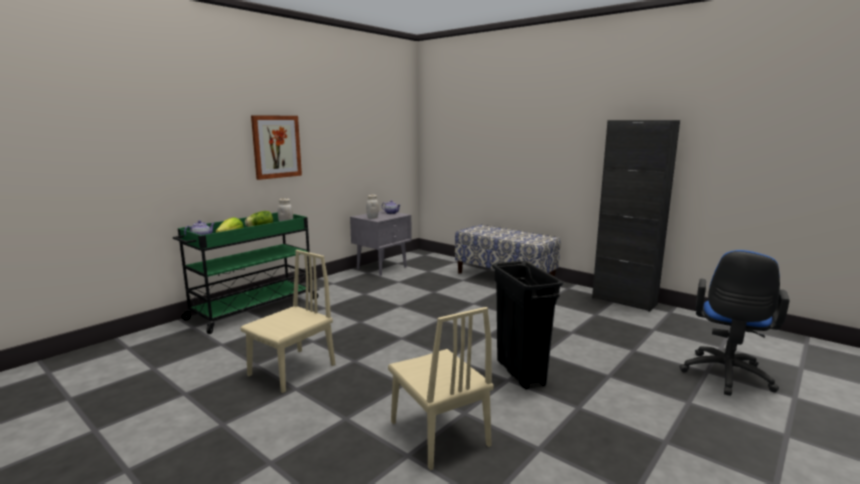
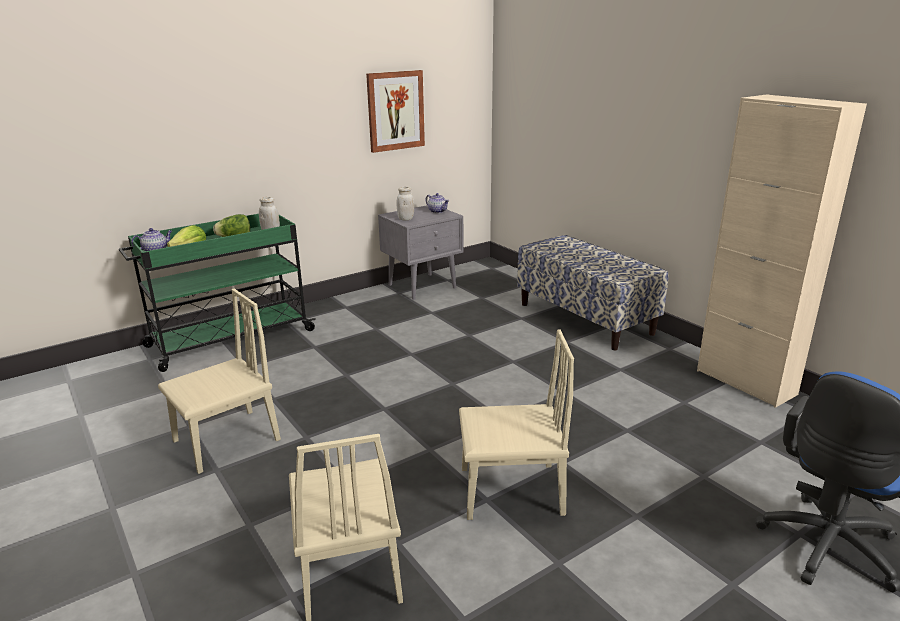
camera: 15 degrees right, 10 degrees up
picture [251,115,302,180] -> picture moved to [366,70,425,153]
black trash can [492,261,563,390] -> beige chair [459,329,574,520]
black cabinet [592,120,680,312] -> beige cabinet [697,94,867,408]

